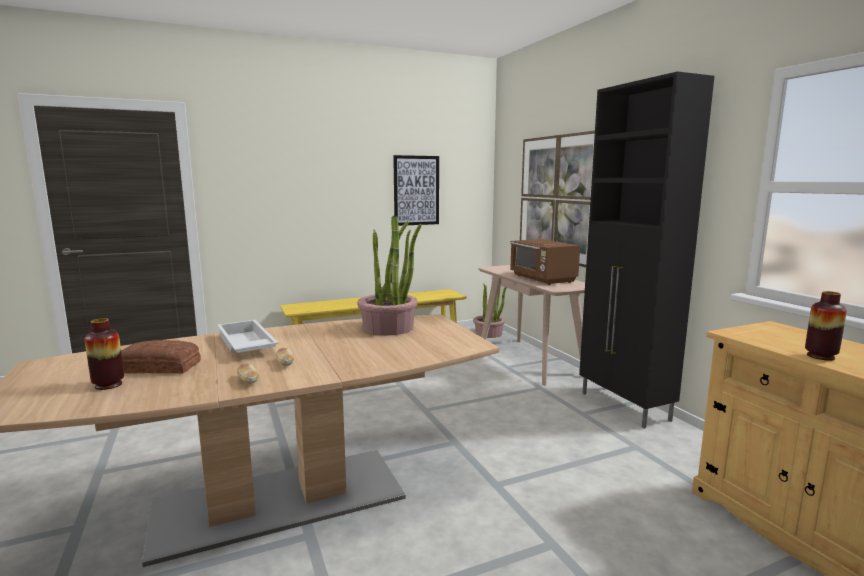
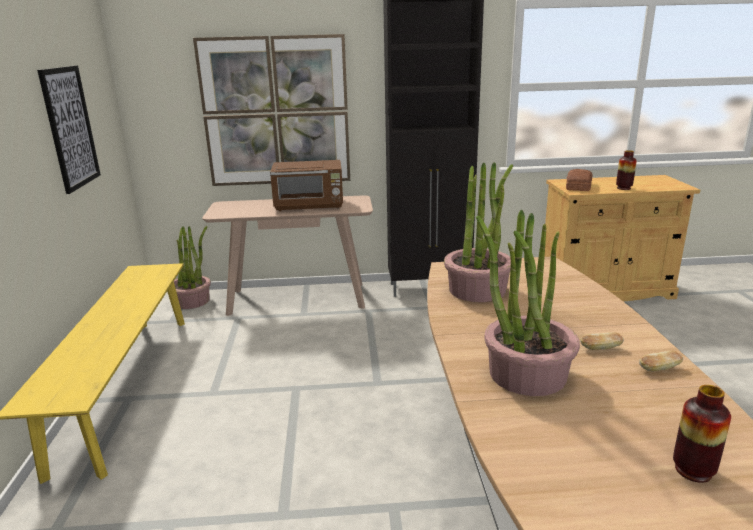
camera: 70 degrees left, 10 degrees up
bread [121,340,201,374] -> bread moved to [566,169,592,191]
white tray [217,320,278,353] -> potted plant [476,209,580,396]

